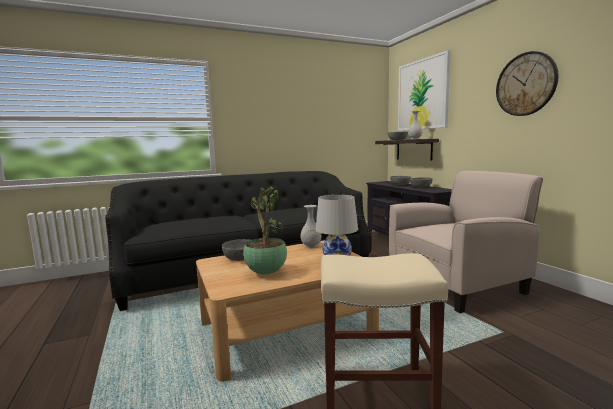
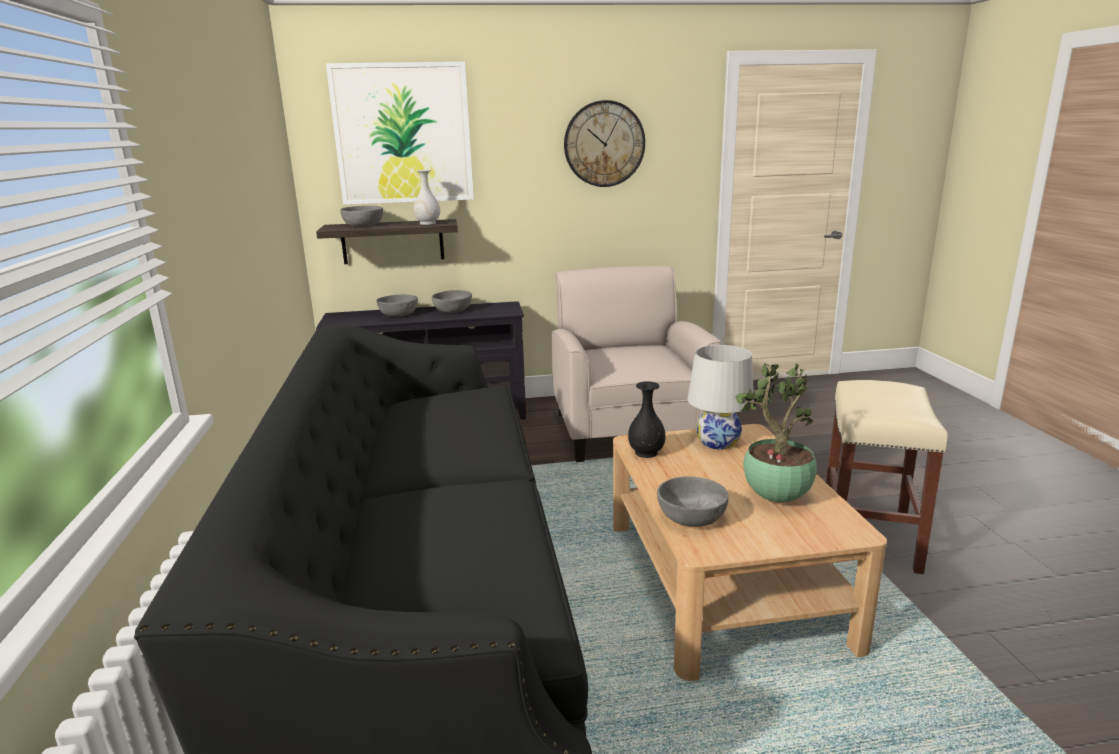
camera: 75 degrees left, 10 degrees up
white vase [301,205,321,248] -> black vase [628,381,666,458]

